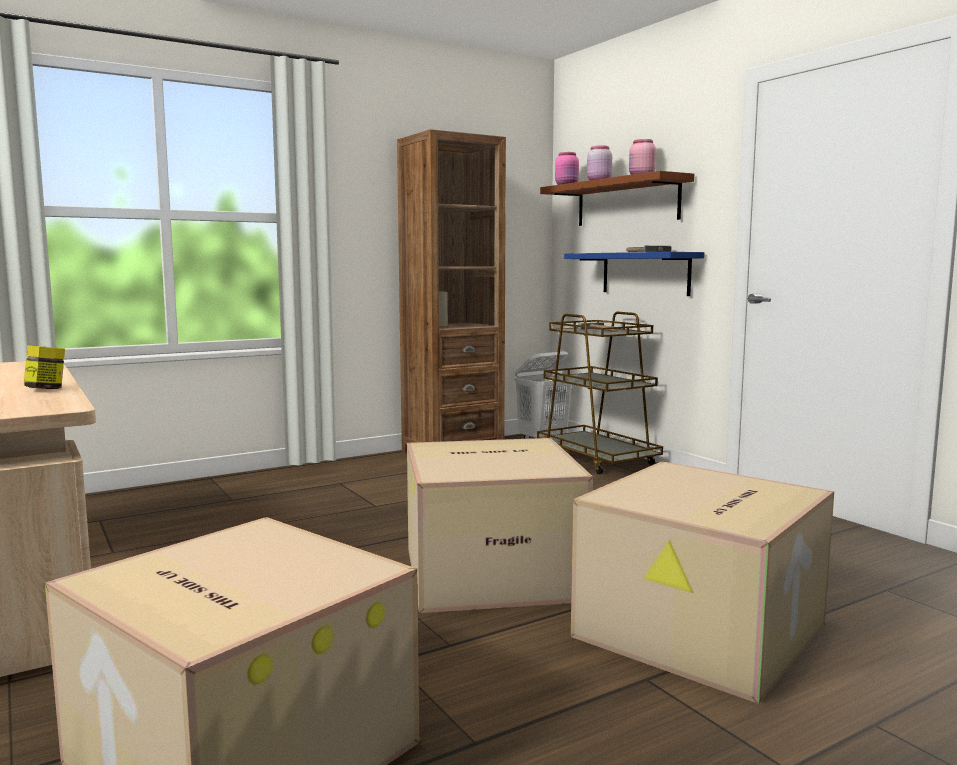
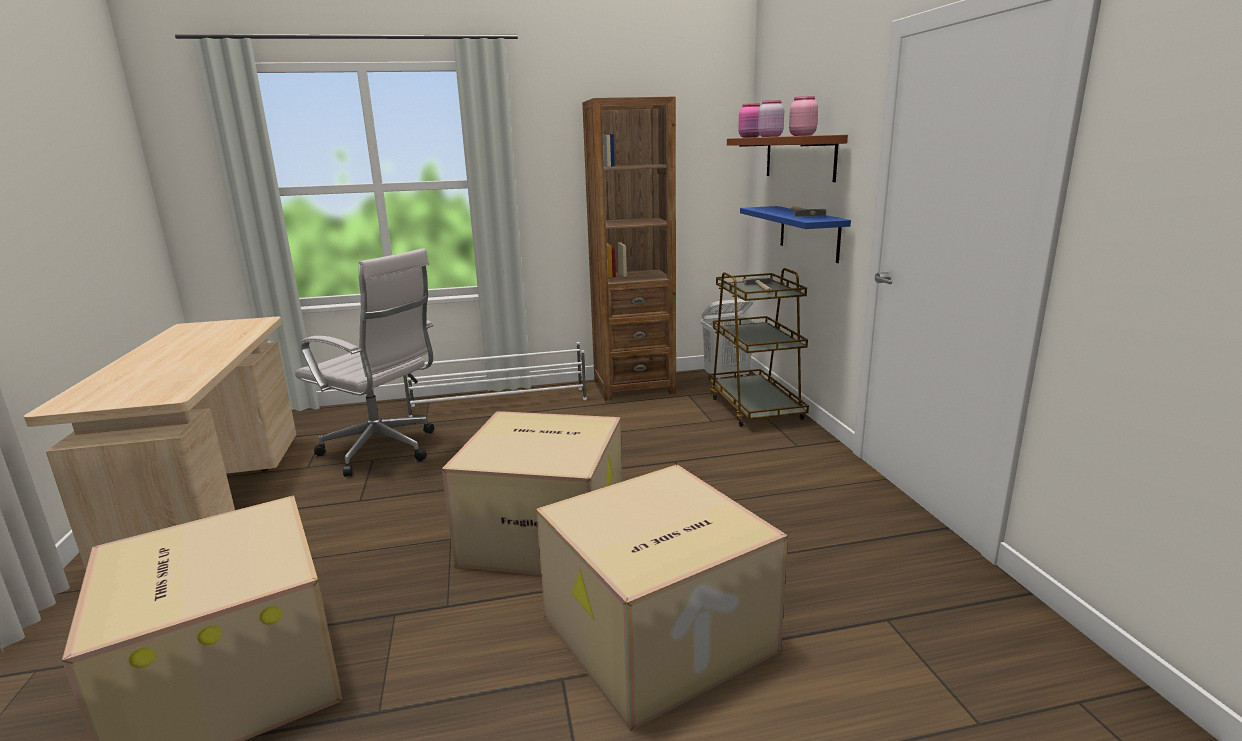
camera: 20 degrees right, 10 degrees up
jar [24,345,65,389] -> none
none -> white office chair [295,248,434,477]
none -> white shoe rack [403,342,587,417]

